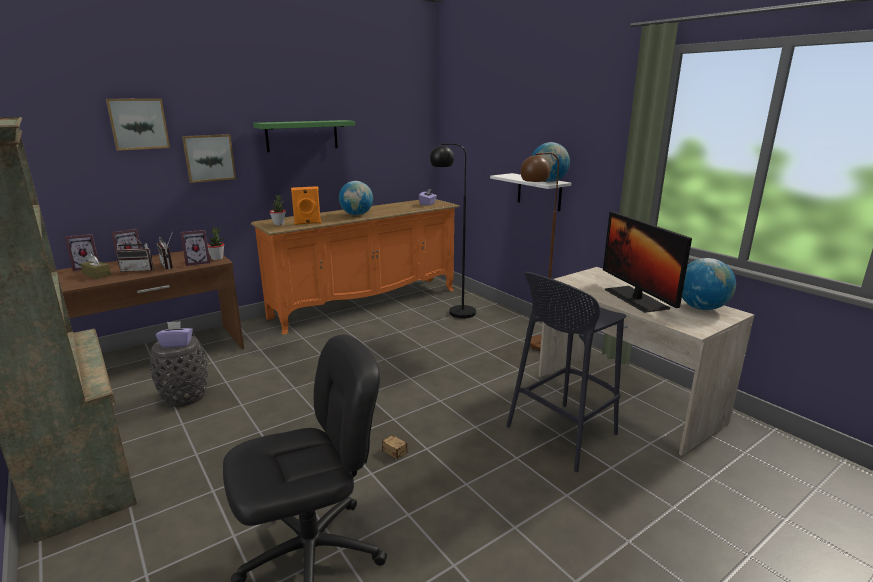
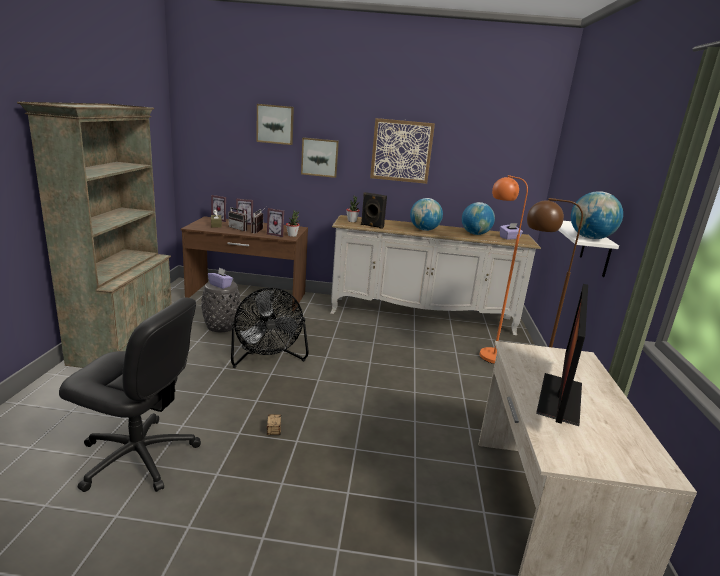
camera: 40 degrees right, 0 degrees up
orange cabinet [251,199,460,335] -> grey cabinet [331,215,541,335]
green shelf [253,120,355,152] -> picture [370,118,435,184]
orange speaker [291,186,321,225] -> black speaker [361,192,387,229]
black floor lamp [430,143,476,319] -> orange floor lamp [479,175,528,364]
grey stool [506,272,626,472] -> none
globe [682,258,736,310] -> globe moved to [462,202,495,235]
none -> black fan [231,288,309,368]

